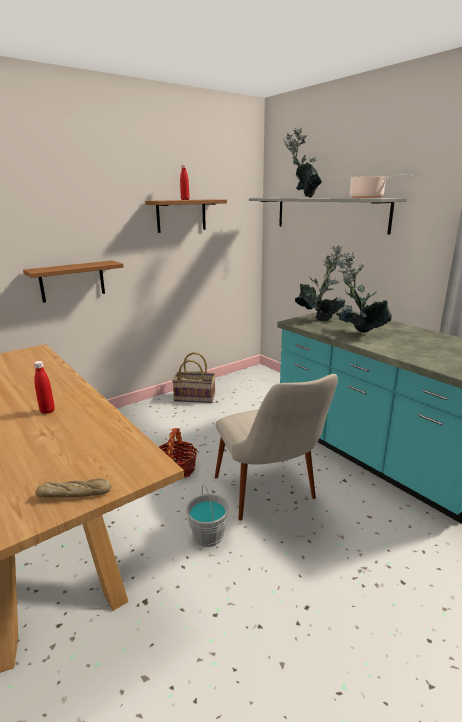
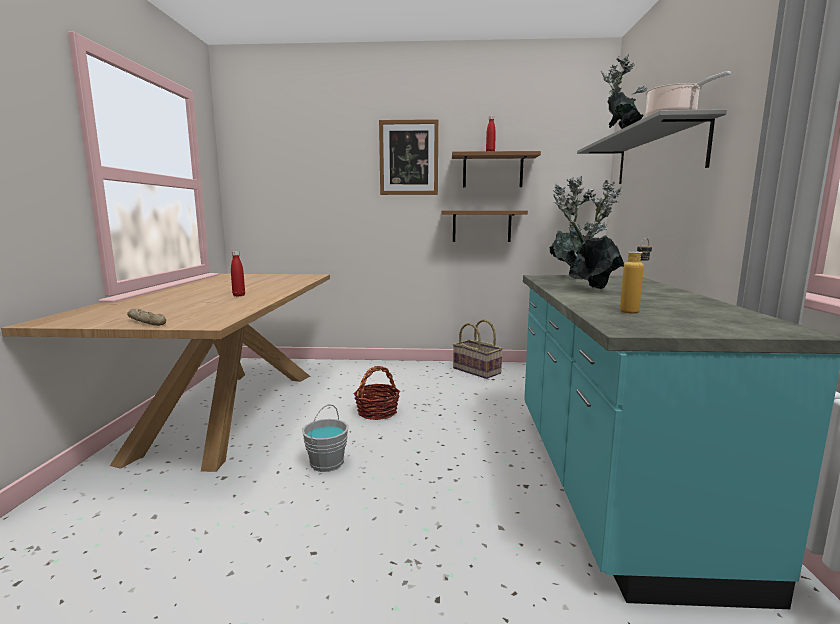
camera: 40 degrees right, 10 degrees down
brown shelf [23,261,124,303] -> brown shelf moved to [442,210,528,242]
beige chair [215,374,338,520] -> none
none -> picture [379,119,438,195]
none -> bottle [620,238,652,314]

